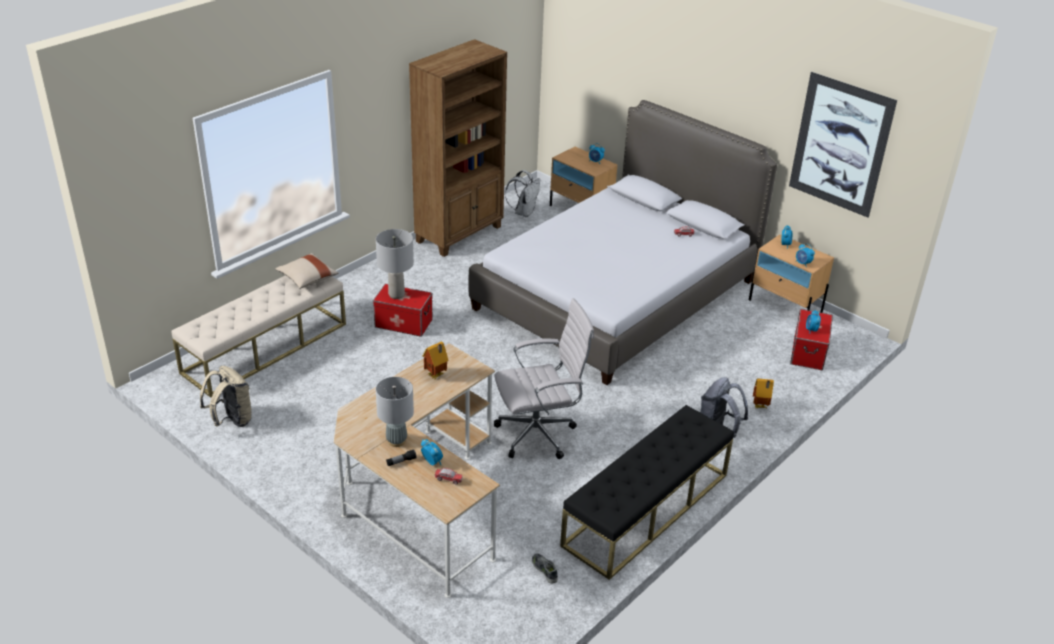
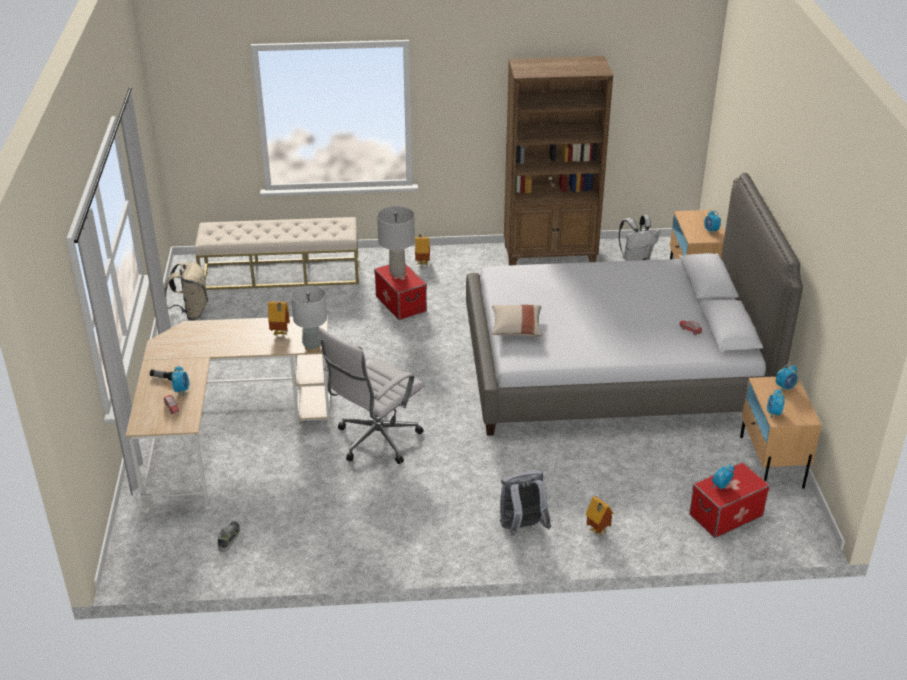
camera: 45 degrees right, 0 degrees up
beige pillow [275,253,338,289] -> beige pillow moved to [492,305,543,337]
grey table lamp [376,377,414,447] -> grey table lamp moved to [291,286,327,352]
white office chair [494,298,594,459] -> white office chair turned 105 degrees clockwise [318,328,425,464]
black bench [560,405,734,580] -> none
picture [789,72,897,217] -> none
none -> toy house [415,234,430,265]

